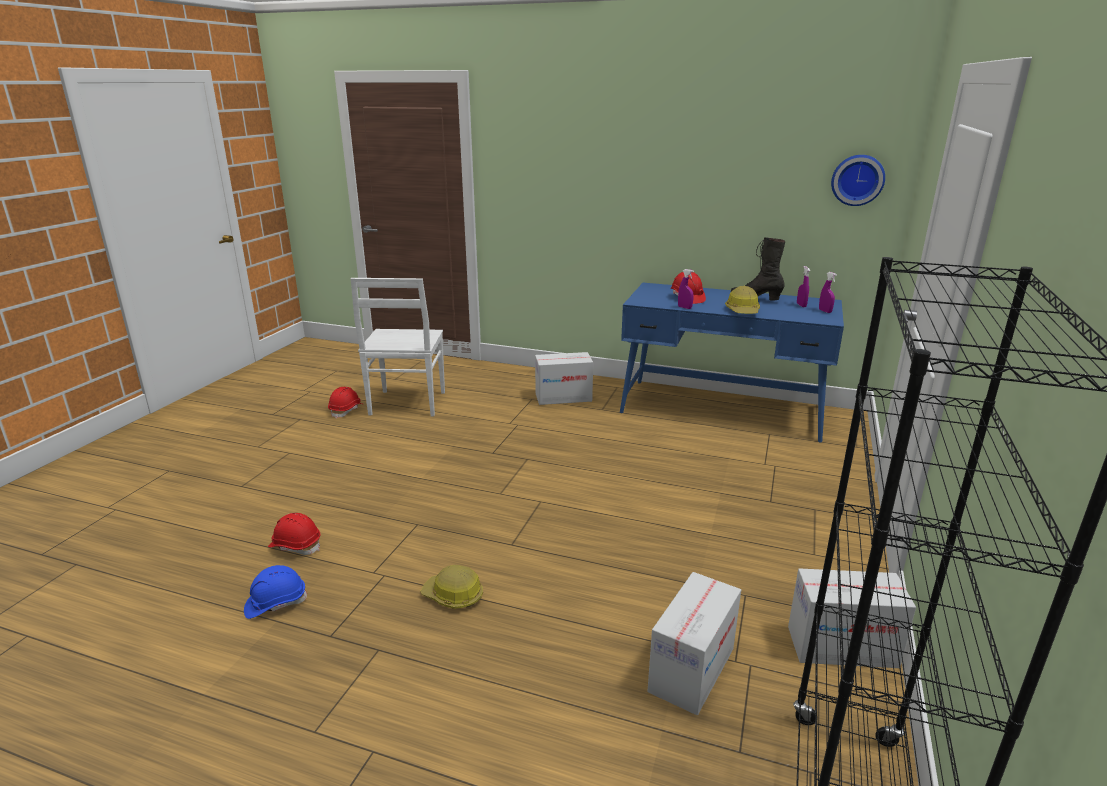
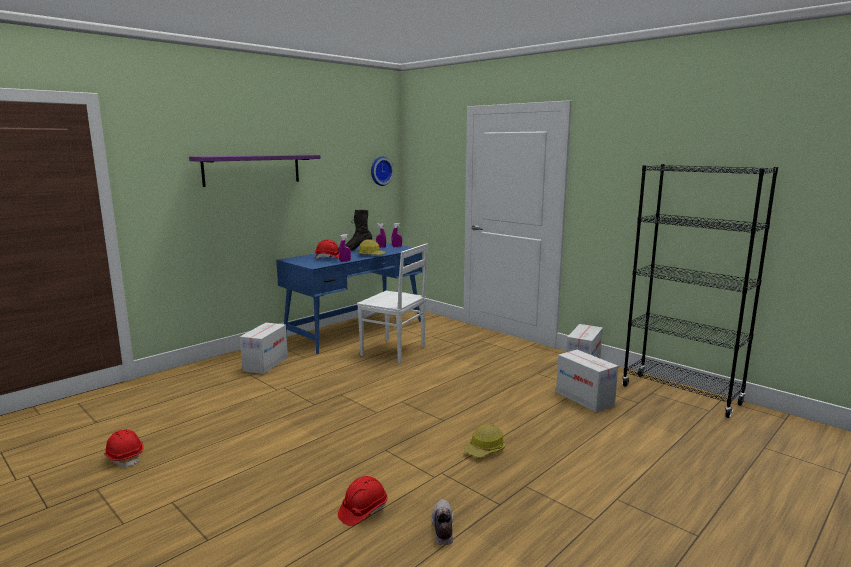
camera: 65 degrees left, 10 degrees down
blue hard hat [244,565,307,619] -> shoe [431,499,453,545]
white chair [351,278,445,417] -> white chair moved to [357,243,428,363]
none -> purple shelf [189,155,321,187]

